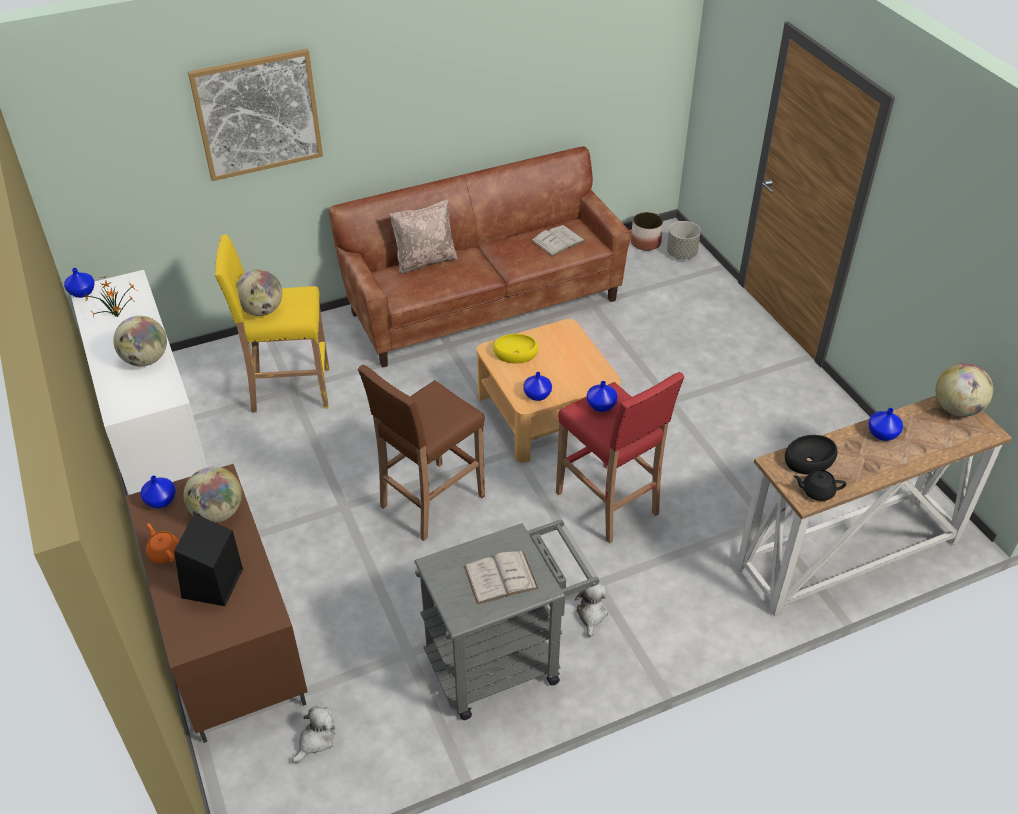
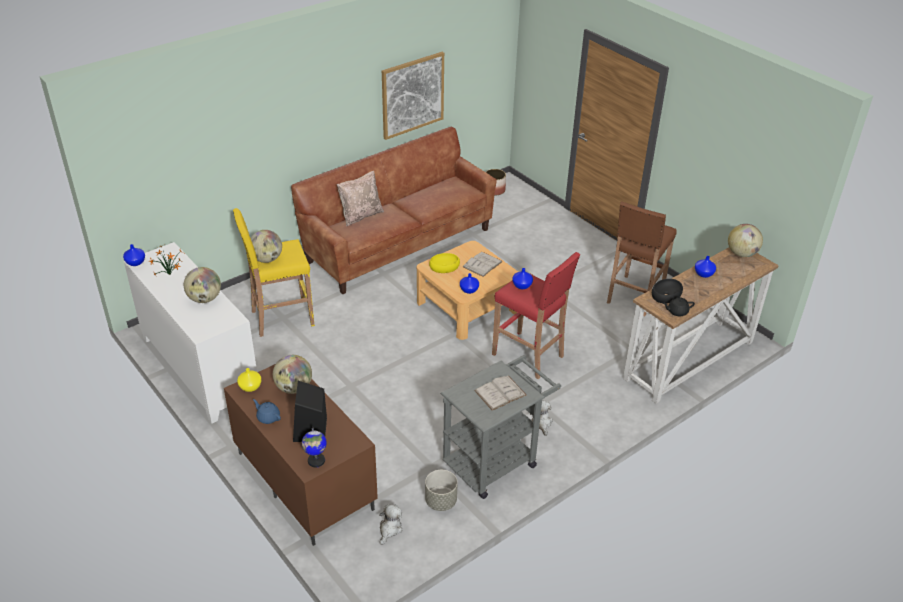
camera: 15 degrees left, 5 degrees down
blue vase [140,476,176,509] -> yellow vase [237,368,262,392]
orange teapot [146,523,179,564] -> blue teapot [253,399,281,424]
picture [188,49,323,181] -> picture moved to [382,52,444,140]
brown stool [358,364,485,541] -> brown stool moved to [607,202,677,316]
white book [531,225,585,257] -> white book moved to [463,252,503,277]
grey planter [667,221,701,259] -> grey planter moved to [425,470,458,511]
none -> globe [302,427,327,467]

